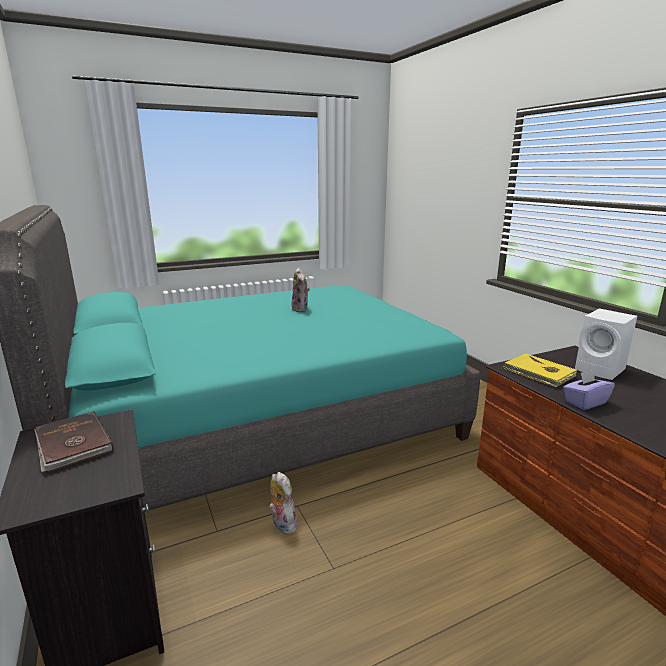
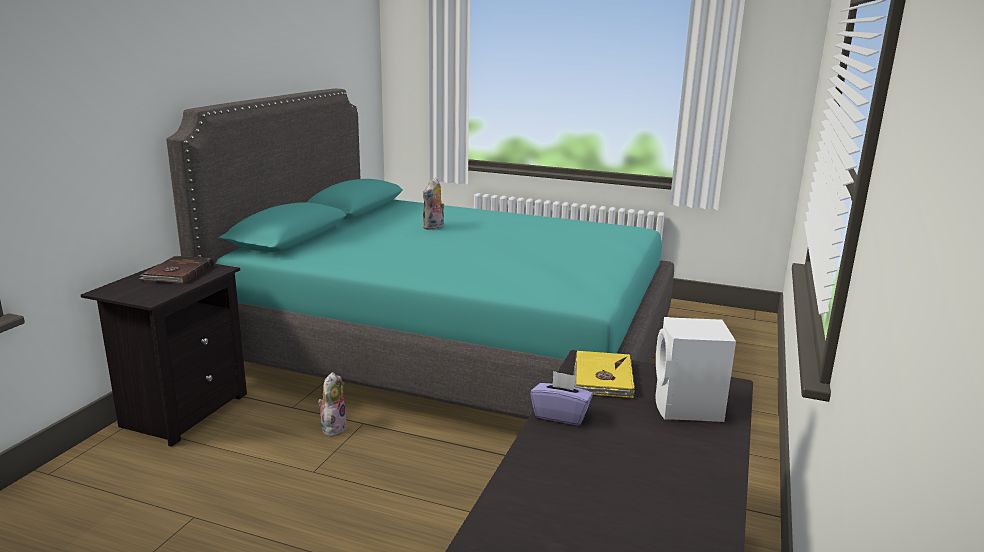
camera: 45 degrees right, 0 degrees up
plush toy [291,267,310,312] -> plush toy moved to [422,178,445,230]

